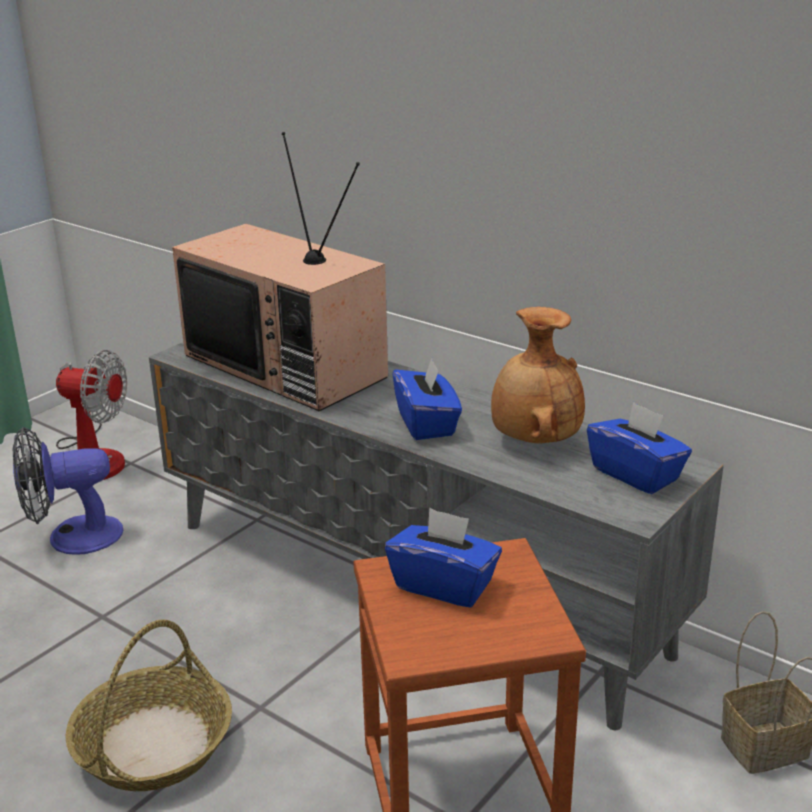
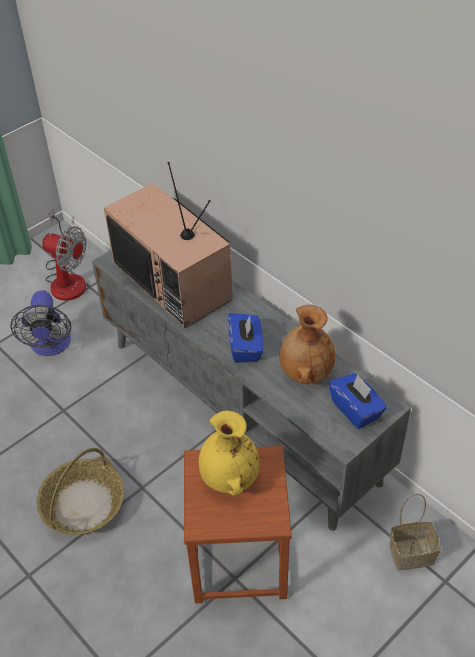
camera: 10 degrees right, 20 degrees up
fan [13,427,123,555] -> fan turned 90 degrees counterclockwise [10,290,71,356]
blue tissue box [385,508,502,607] -> yellow vase [199,410,259,496]

